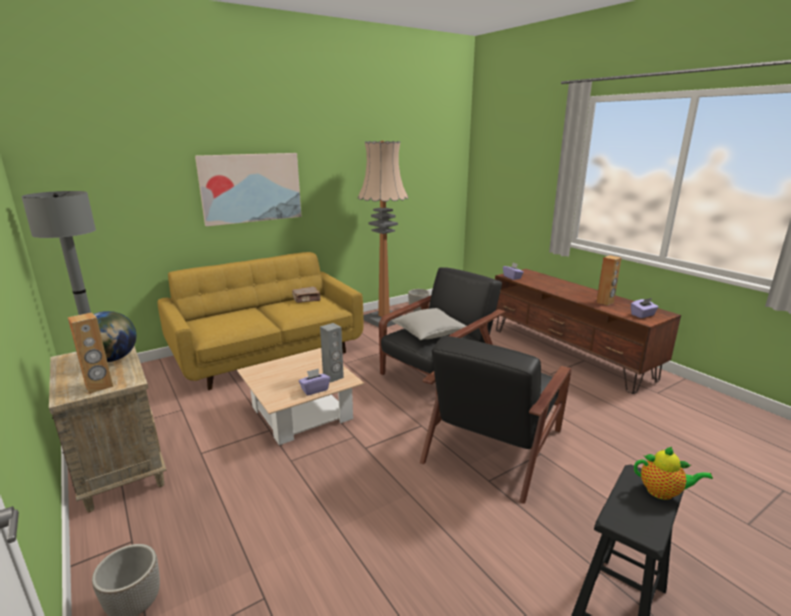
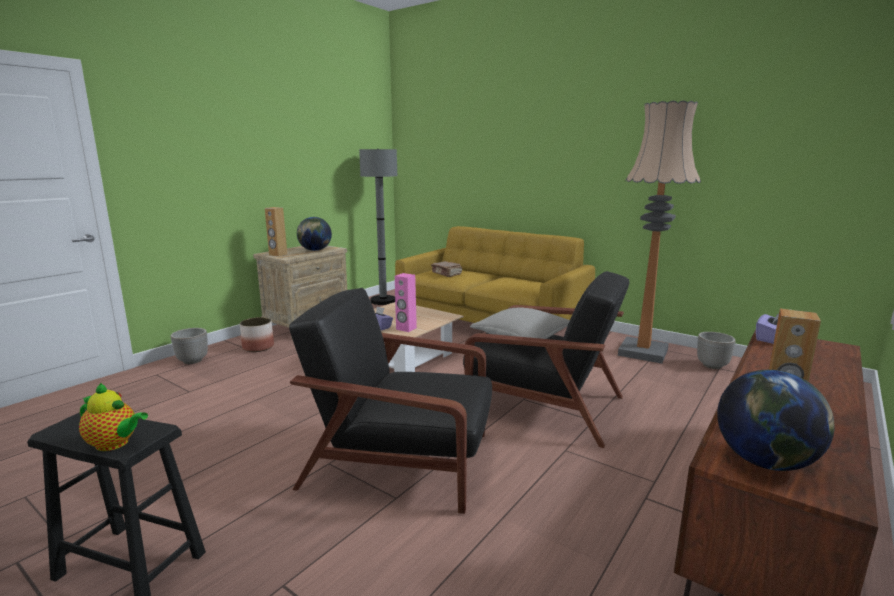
camera: 70 degrees right, 5 degrees down
picture [195,153,302,226] -> none
brown book [292,287,321,303] -> brown book moved to [431,261,462,277]
grey speaker [320,323,344,383] -> pink speaker [395,273,417,332]
purple tissue box [631,298,659,318] -> globe [717,370,835,471]
teapot [634,447,713,500] -> teapot turned 75 degrees counterclockwise [79,383,148,451]
none -> planter [240,317,274,352]

